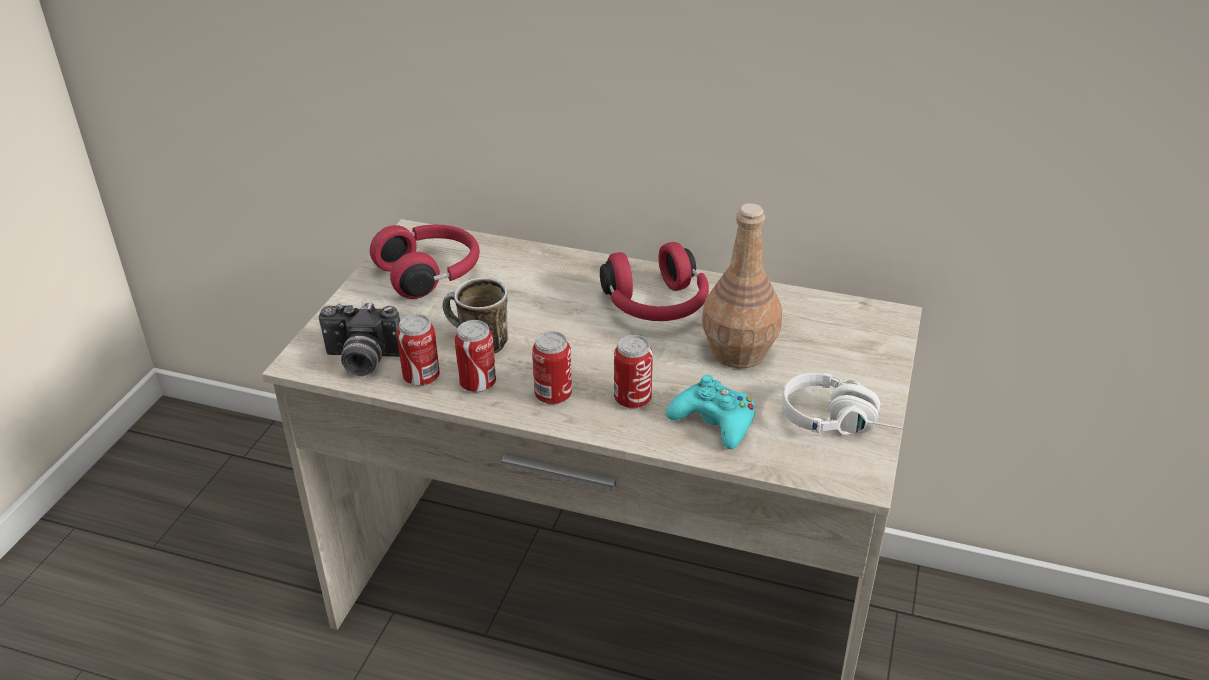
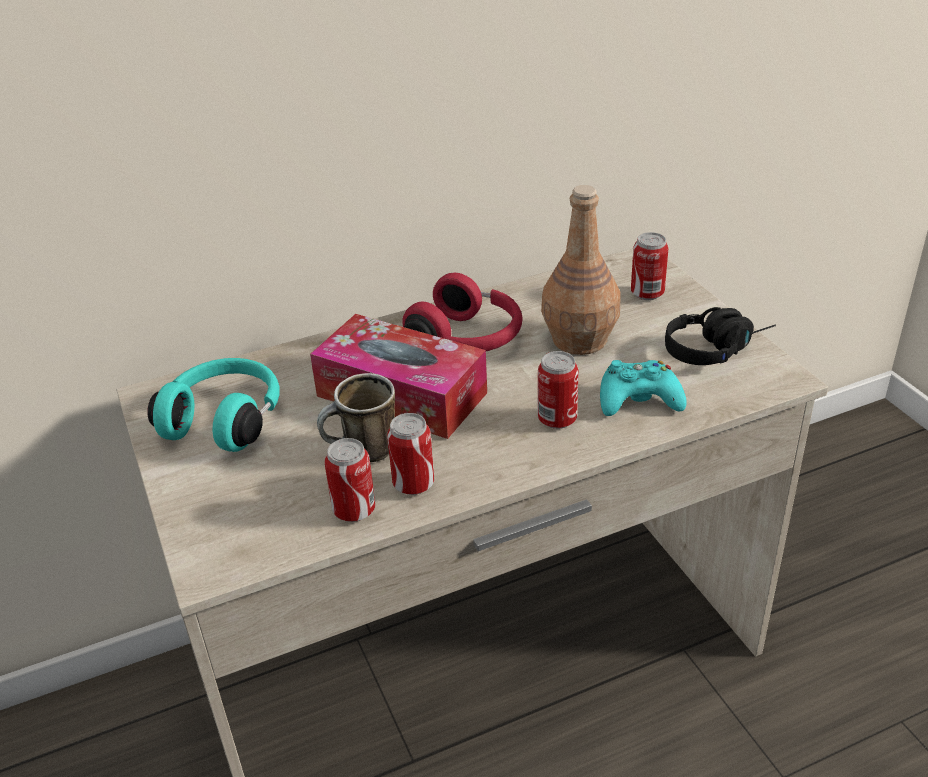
camera: 40 degrees left, 0 degrees up
camera [319,302,400,376] -> none
red headphones [370,225,480,299] -> turquoise headphones [148,358,280,452]
can [532,331,572,405] -> can moved to [631,232,668,300]
white headphones [782,373,903,435] -> black headphones [665,307,776,365]
none -> tissue box [310,314,487,439]

